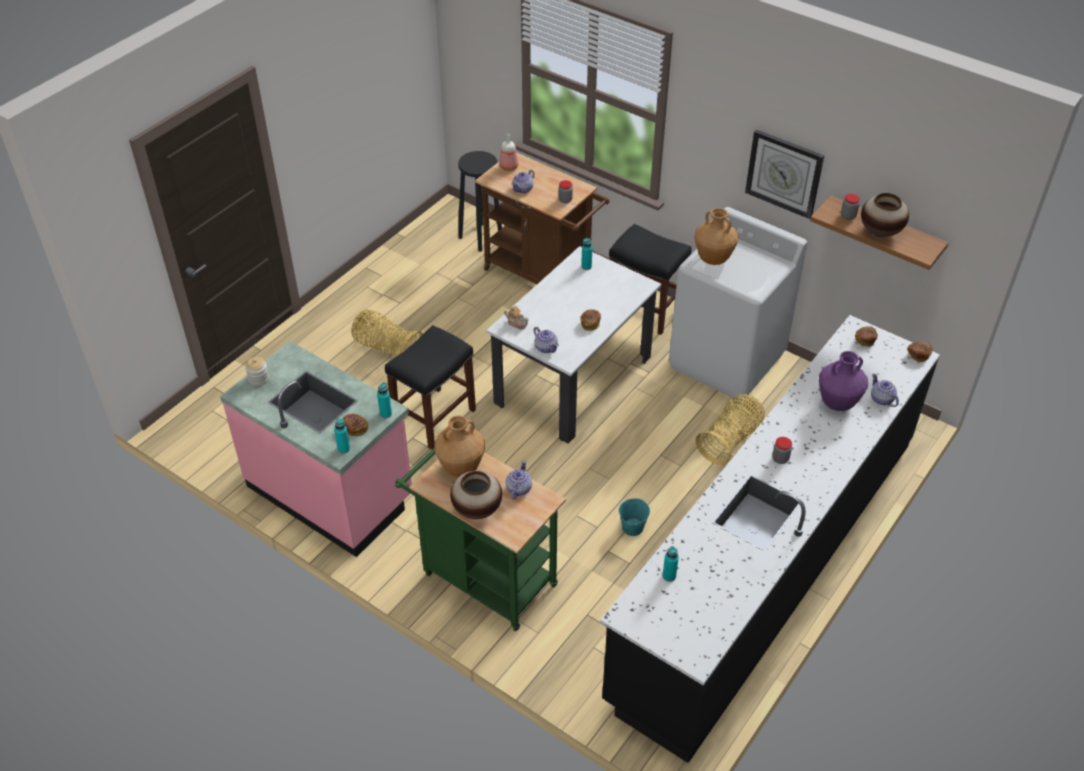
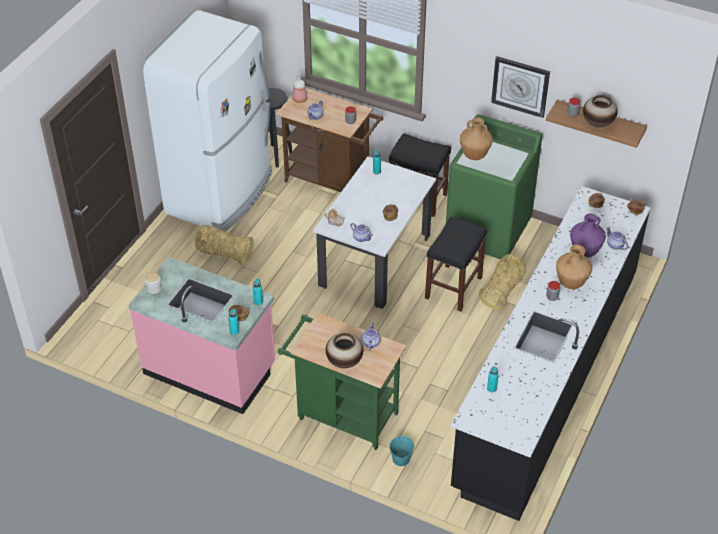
camera: 10 degrees left, 0 degrees up
black stool [385,325,476,450] -> black stool moved to [425,217,487,312]
brown vase [434,415,485,477] -> brown vase moved to [556,244,592,289]
turquoise bucket [619,498,650,536] -> turquoise bucket moved to [389,436,414,466]
white washing machine [669,207,807,401] -> green washing machine [446,114,543,260]
none -> white fridge [143,10,272,234]

